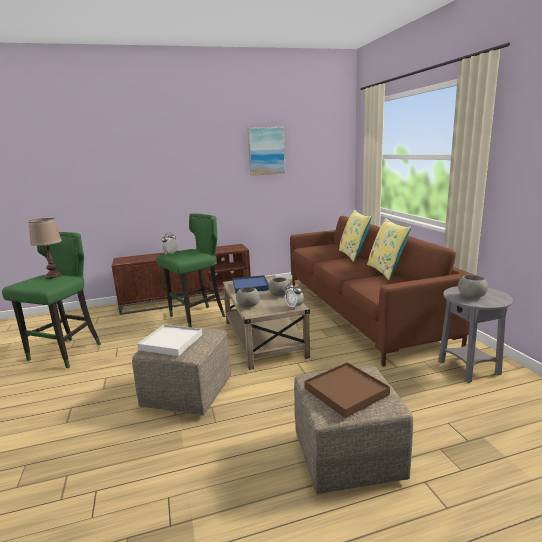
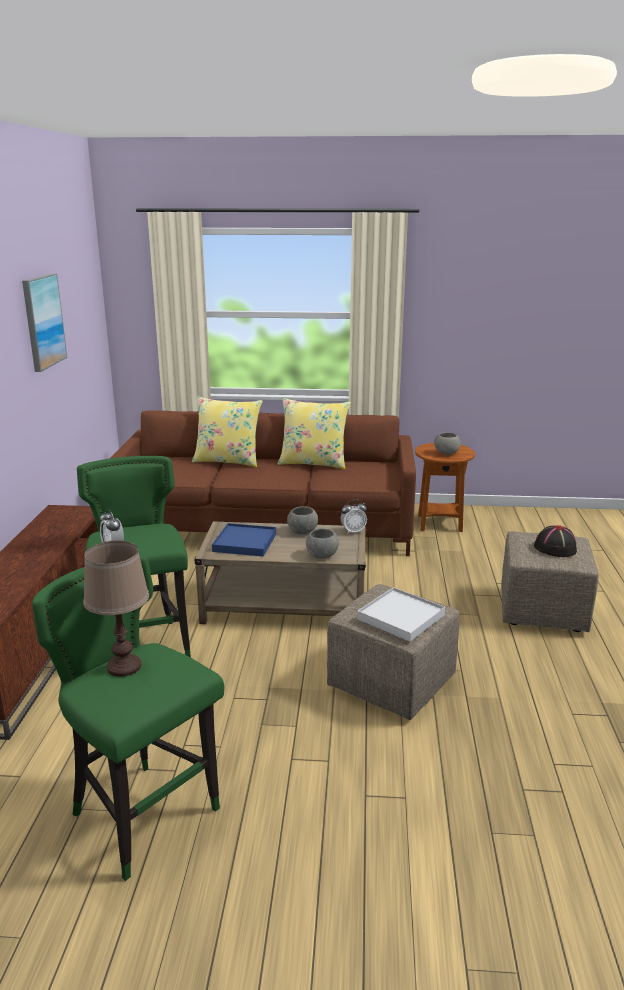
camera: 70 degrees left, 5 degrees up
brown tray [304,362,390,418] -> black hat [534,525,577,557]
grey side table [438,286,513,383] -> brown side table [415,443,475,532]

